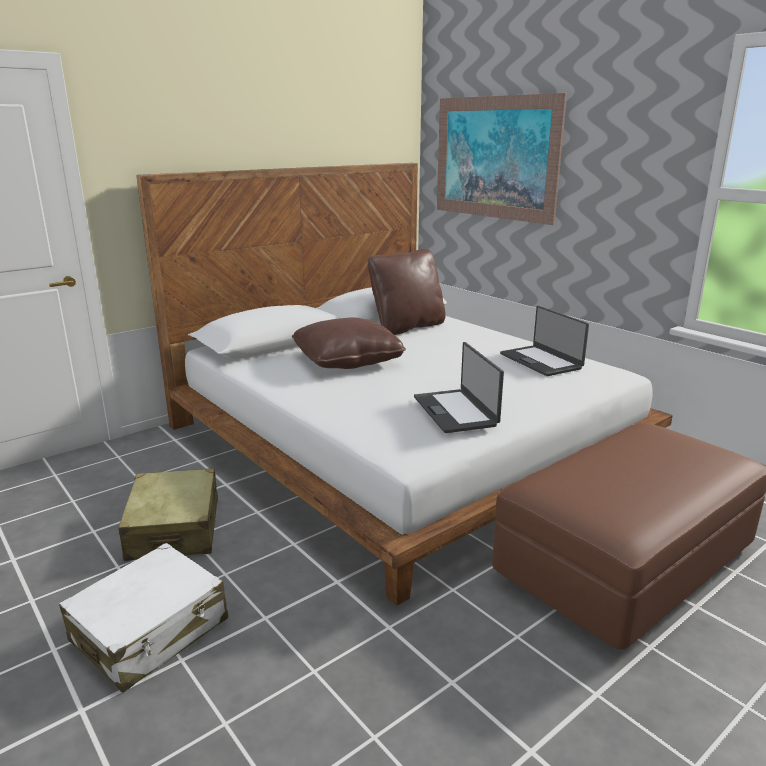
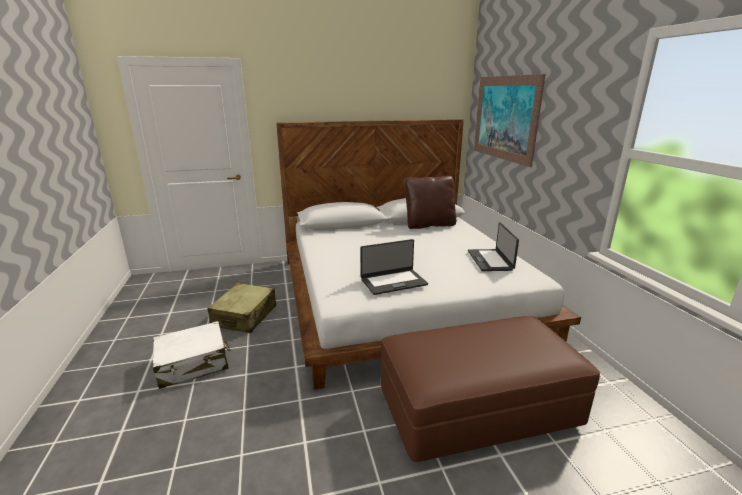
camera: 25 degrees right, 0 degrees up
brown pillow [292,317,406,369] -> none
laptop [414,342,504,433] -> laptop turned 120 degrees counterclockwise [360,239,428,295]

